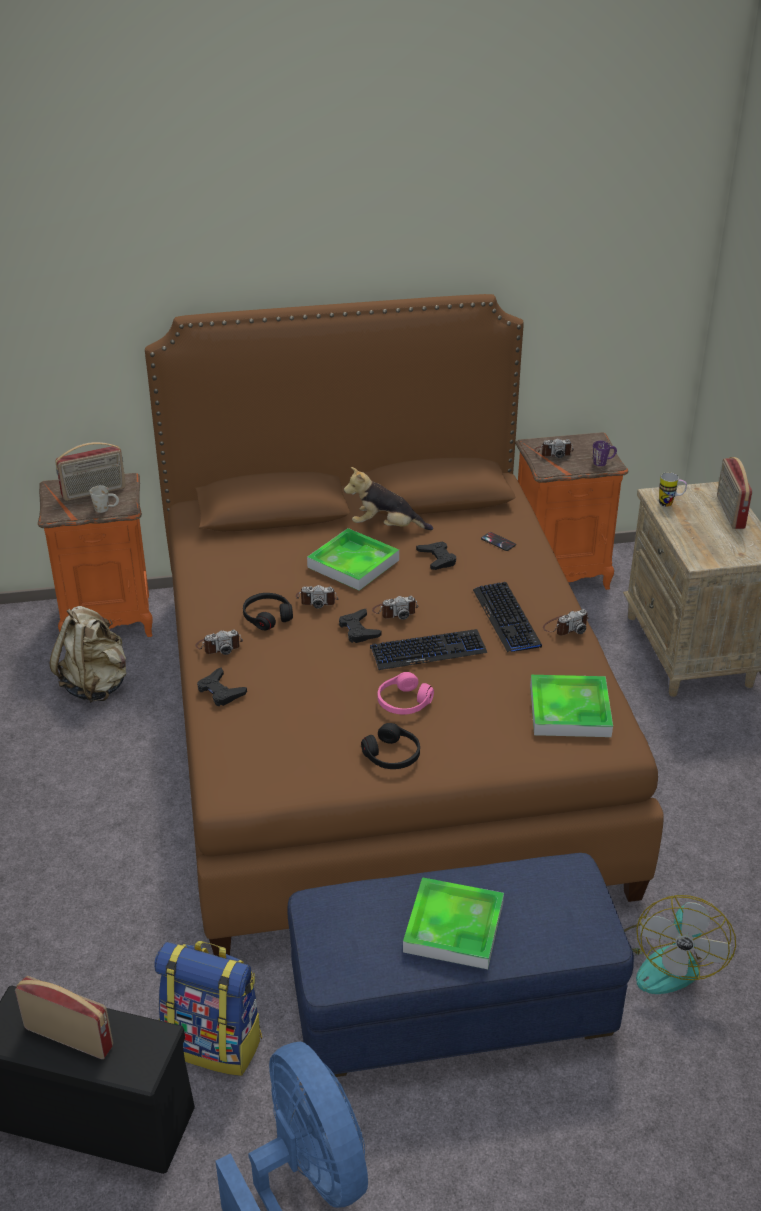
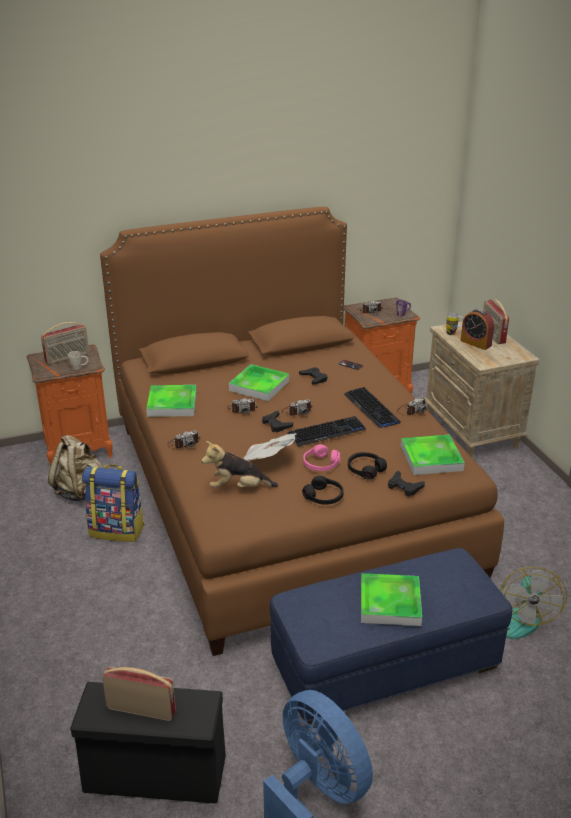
camera: 10 degrees left, 5 degrees down
backpack [154,941,262,1076] -> backpack moved to [82,464,145,542]
black game controller [197,667,247,706] -> black game controller moved to [388,471,425,497]
black headphones [243,593,293,630] -> black headphones moved to [348,452,387,480]
plush toy [344,467,433,530] -> plush toy moved to [201,441,278,487]
none -> tray [146,385,197,417]
none -> newspaper [243,433,297,461]
none -> alarm clock [461,309,494,350]

